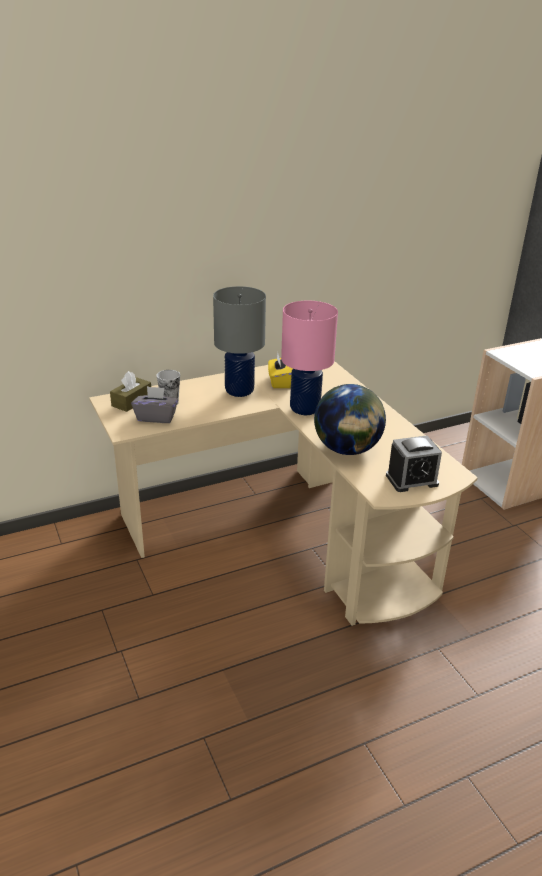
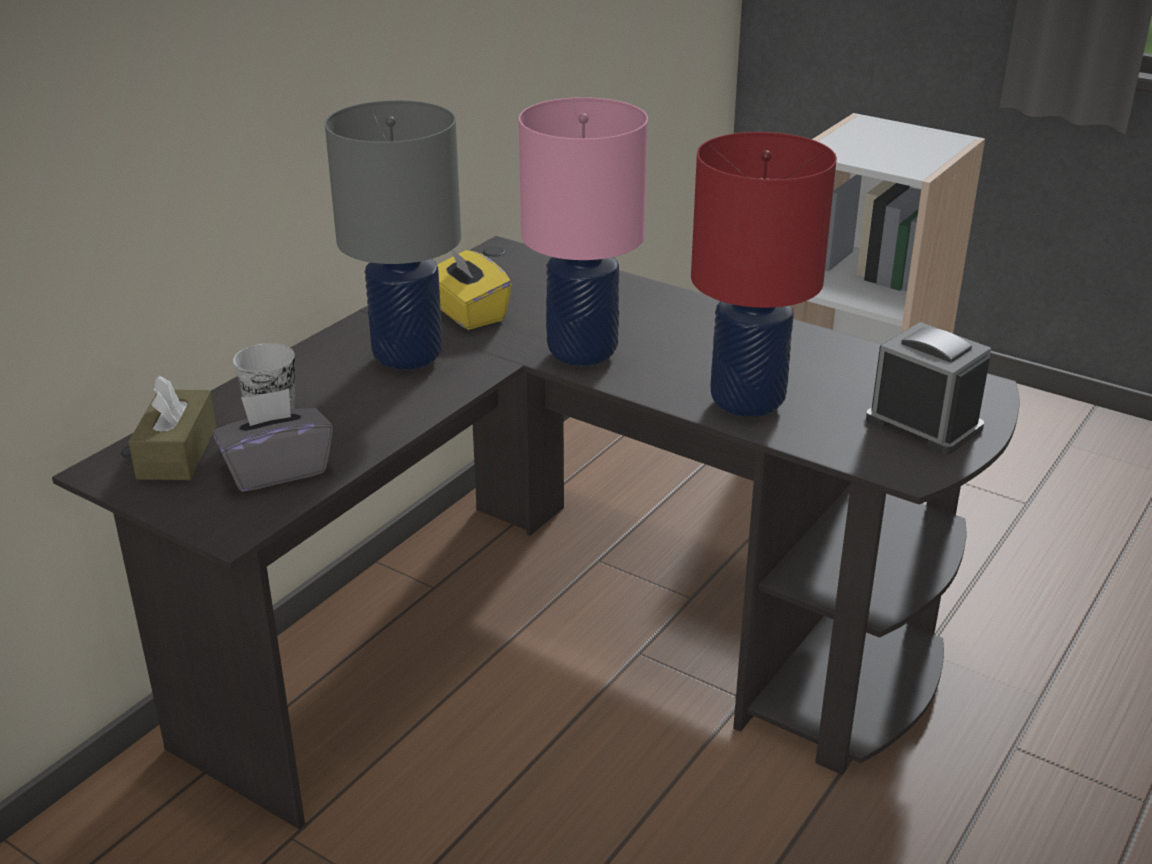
camera: 30 degrees left, 0 degrees up
beige desk [89,361,478,626] -> black desk [52,236,1019,829]
globe [314,384,386,455] -> red table lamp [691,132,837,417]
alarm clock [386,435,442,492] -> alarm clock turned 90 degrees counterclockwise [866,322,991,454]

